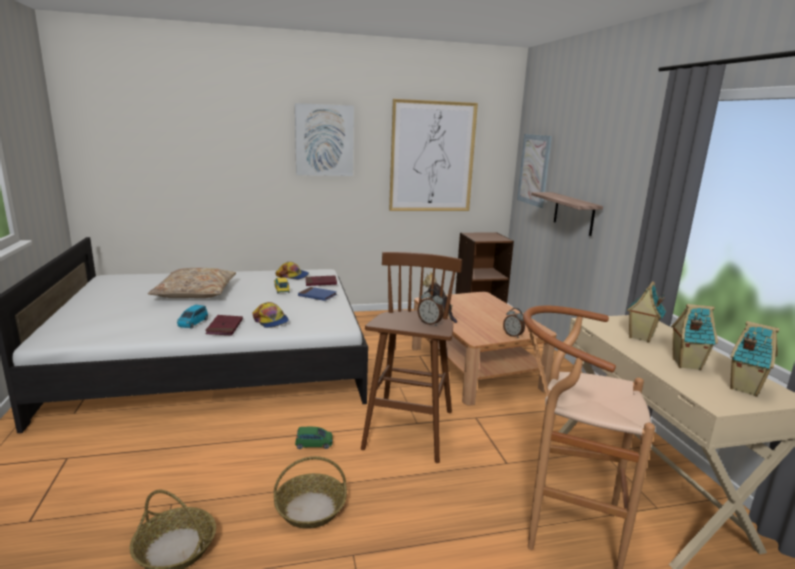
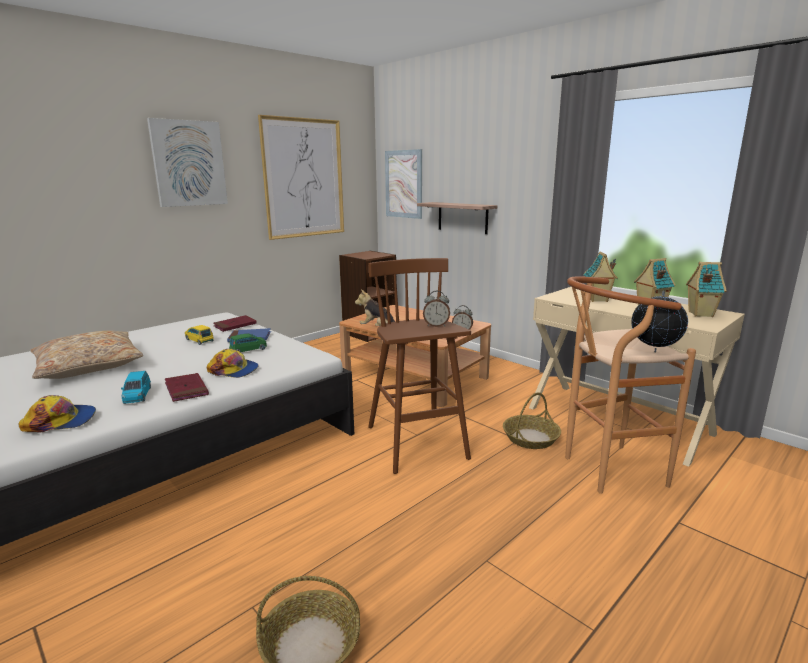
camera: 30 degrees left, 0 degrees up
basket [274,456,347,529] -> basket moved to [503,392,561,449]
cap [276,262,309,279] -> cap moved to [19,395,96,432]
green toy car [295,427,333,449] -> green toy car moved to [229,334,267,352]
none -> globe [631,291,688,352]

